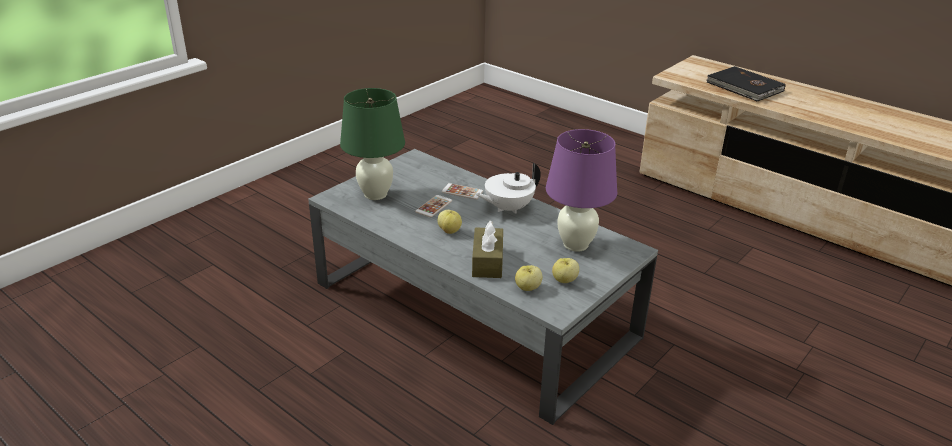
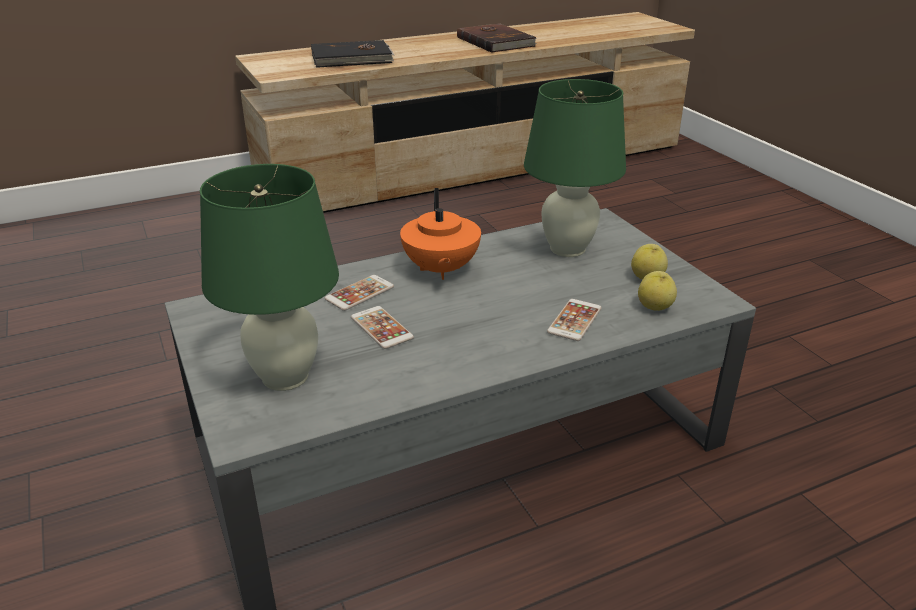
camera: 65 degrees left, 0 degrees up
apple [437,210,462,234] -> none
brown tissue box [472,221,503,278] -> phone [547,299,602,341]
white teapot [476,163,541,214] -> orange teapot [400,188,481,280]
purple table lamp [546,129,617,252] -> green table lamp [524,79,626,257]
none -> brown book [457,23,537,53]

